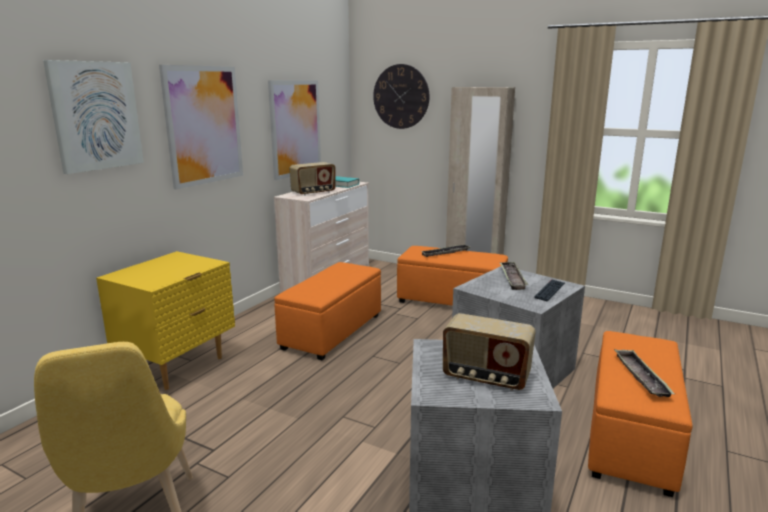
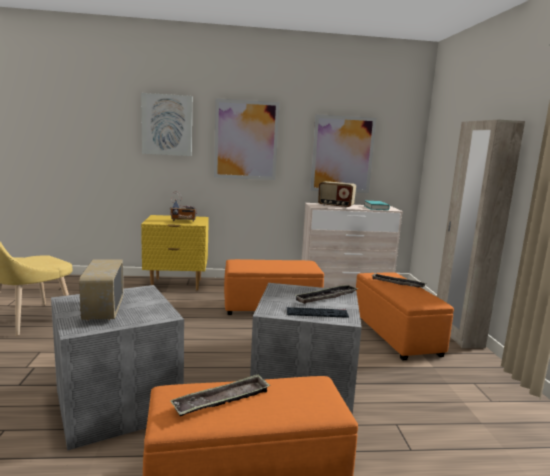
camera: 55 degrees right, 5 degrees down
wall clock [373,64,429,129] -> none
none -> radio [170,191,197,222]

